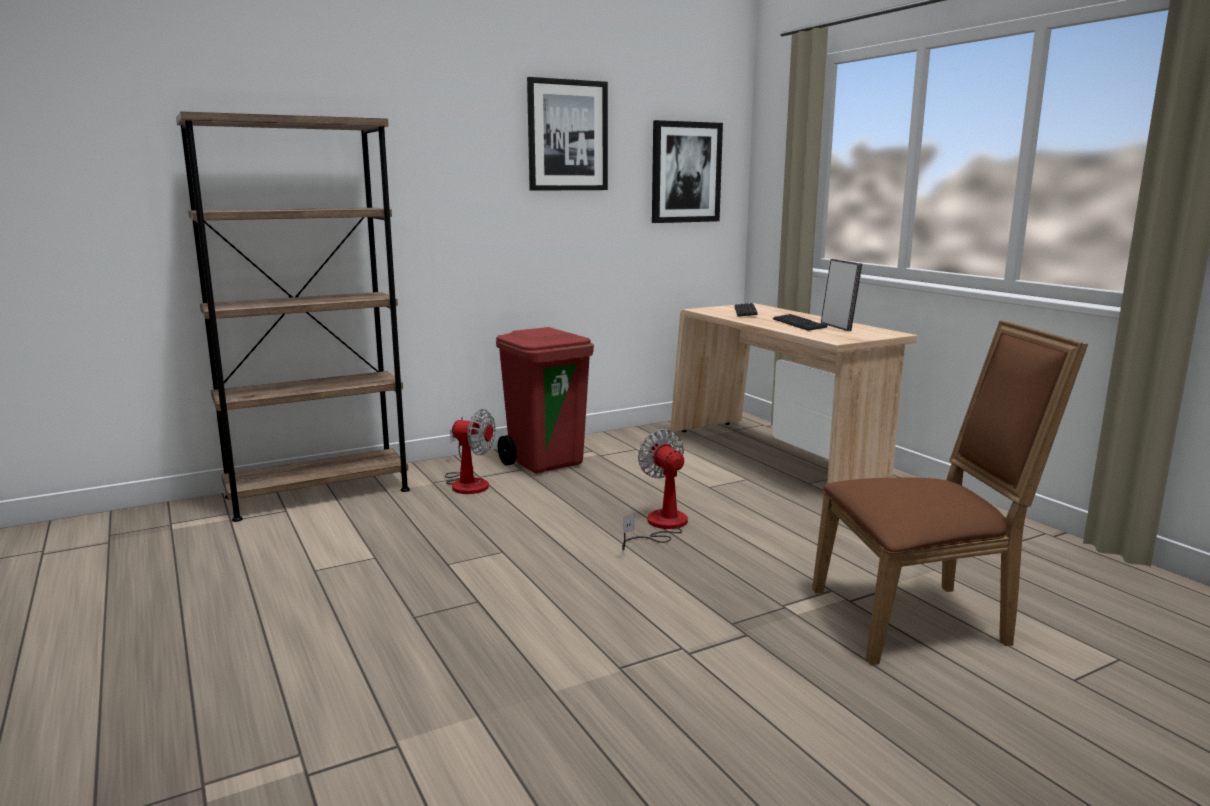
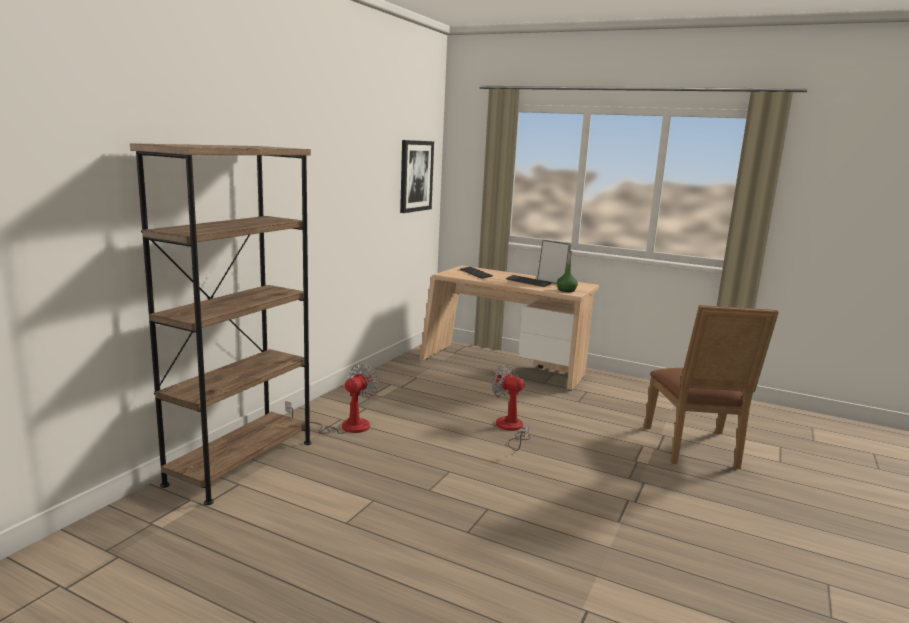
camera: 35 degrees left, 0 degrees up
fan [445,409,496,494] -> fan turned 45 degrees counterclockwise [285,364,378,434]
red trash can [496,327,594,473] -> none
picture [527,77,608,191] -> none
brown chair [812,320,1088,665] -> brown chair turned 135 degrees clockwise [645,305,779,469]
none -> green bottle [556,250,578,292]

